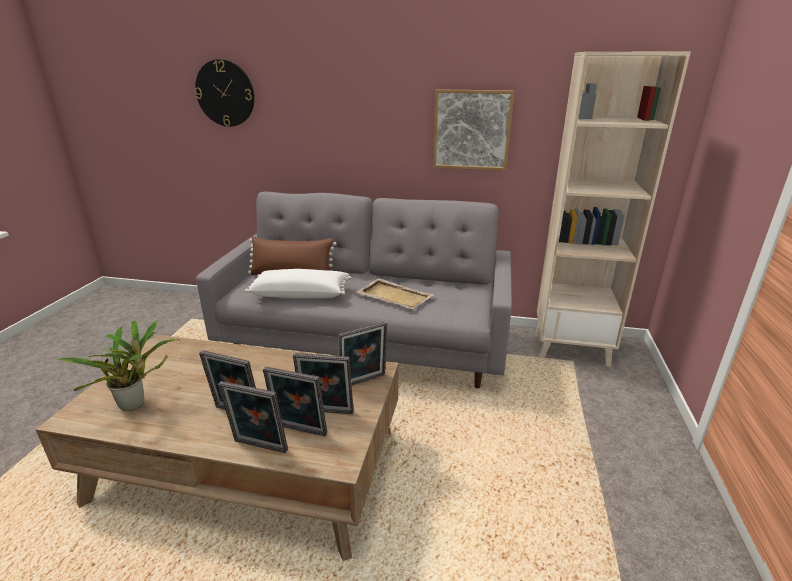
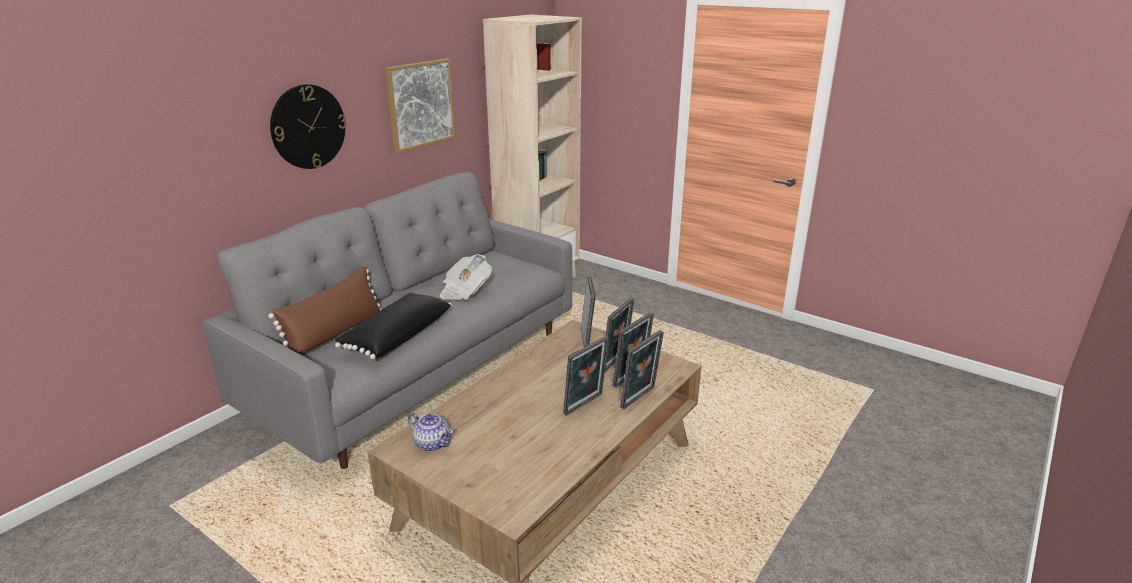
camera: 65 degrees left, 0 degrees up
potted plant [57,321,179,411] -> none
wall clock [195,59,254,127] -> wall clock moved to [270,84,347,169]
white pillow [245,269,351,298] -> black pillow [335,293,452,359]
beige tray [356,278,434,310] -> newspaper [439,254,492,300]
none -> teapot [408,413,453,452]

